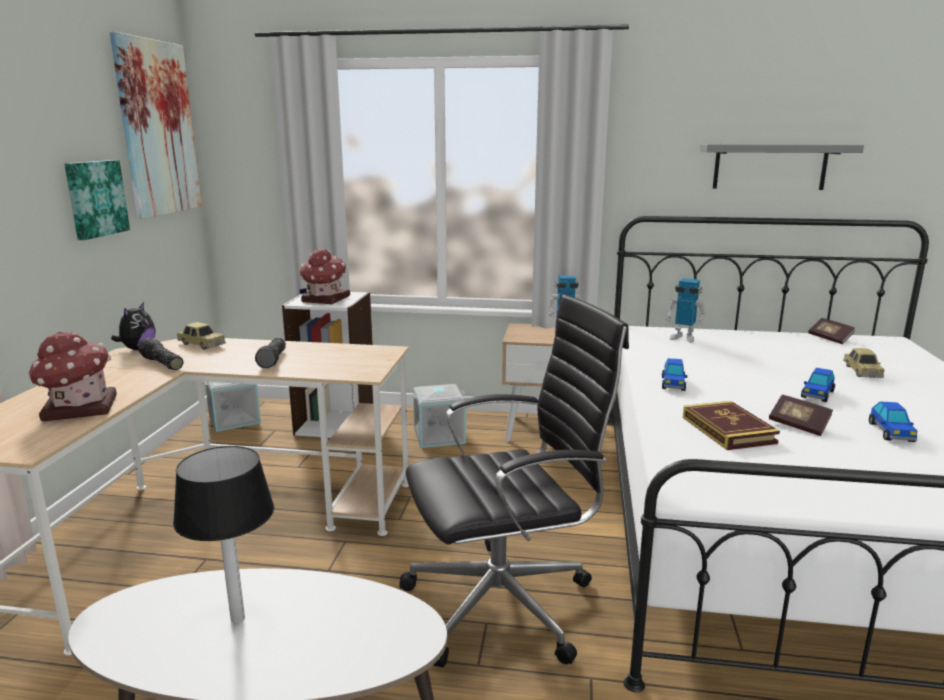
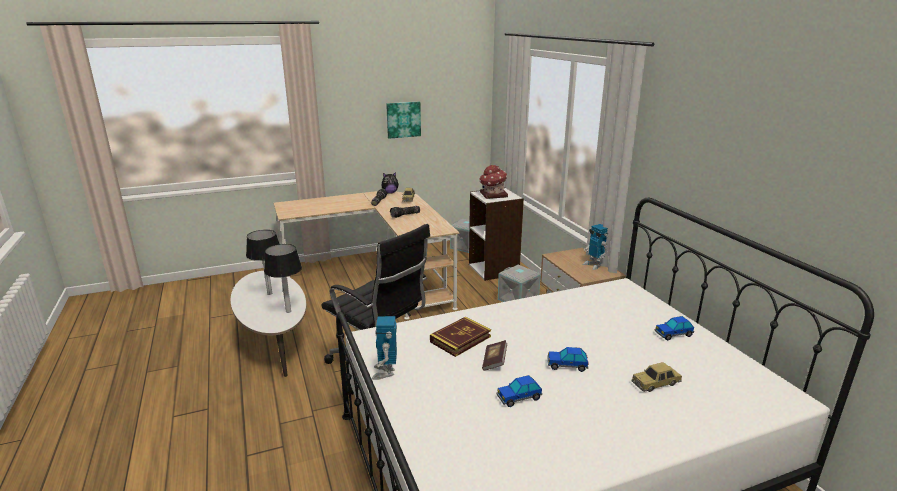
camera: 60 degrees right, 5 degrees up
toy house [28,331,117,421] -> none
picture [110,32,202,219] -> none
toy car [662,358,687,391] -> toy car moved to [654,316,694,341]
toy robot [666,278,706,343] -> toy robot moved to [372,316,397,380]
grey shelf [700,144,864,190] -> none
book [808,318,855,344] -> none
none -> table lamp [264,244,302,313]

